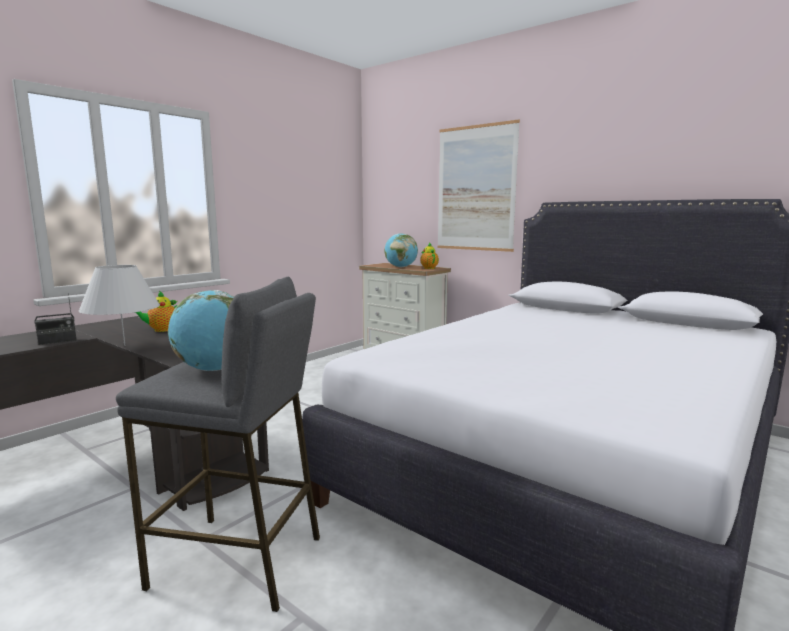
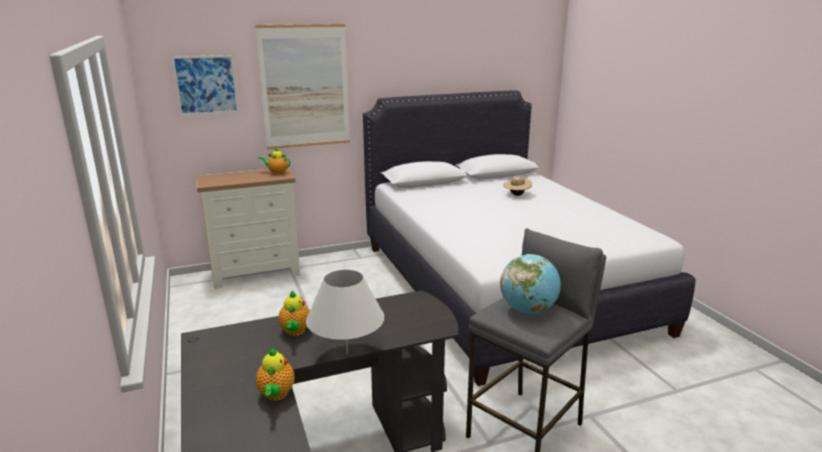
camera: 60 degrees left, 10 degrees up
radio [34,293,77,345] -> teapot [256,348,295,401]
globe [384,234,418,268] -> none
none -> picture [172,55,239,116]
none -> beige hat [503,176,532,196]

